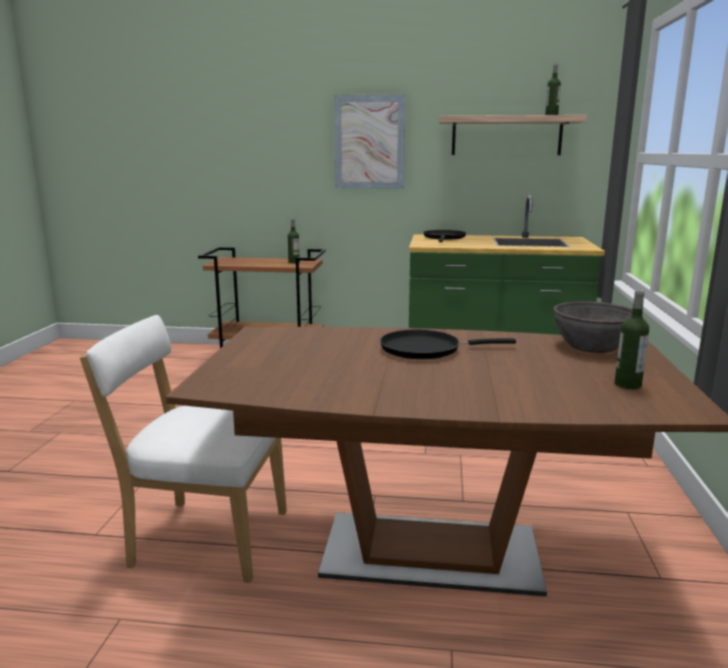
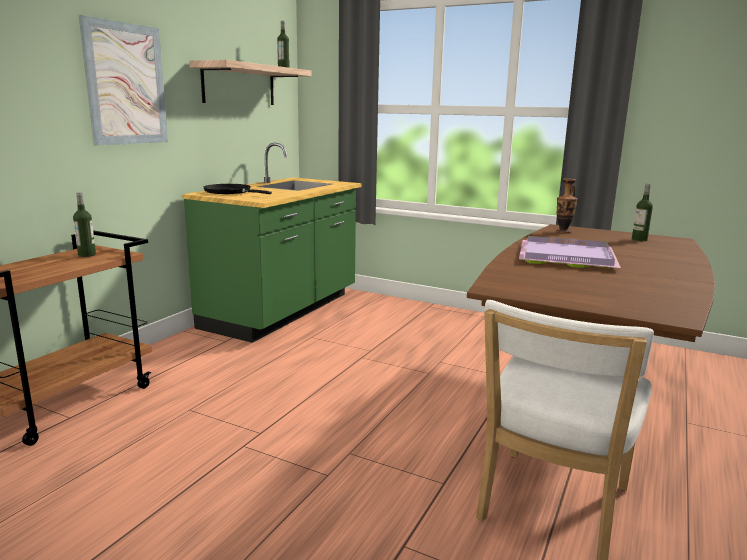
camera: 70 degrees left, 0 degrees up
black frying pan [380,330,516,359] -> purple tray [519,236,621,268]
grey bowl [553,301,632,353] -> vase [556,178,577,234]

